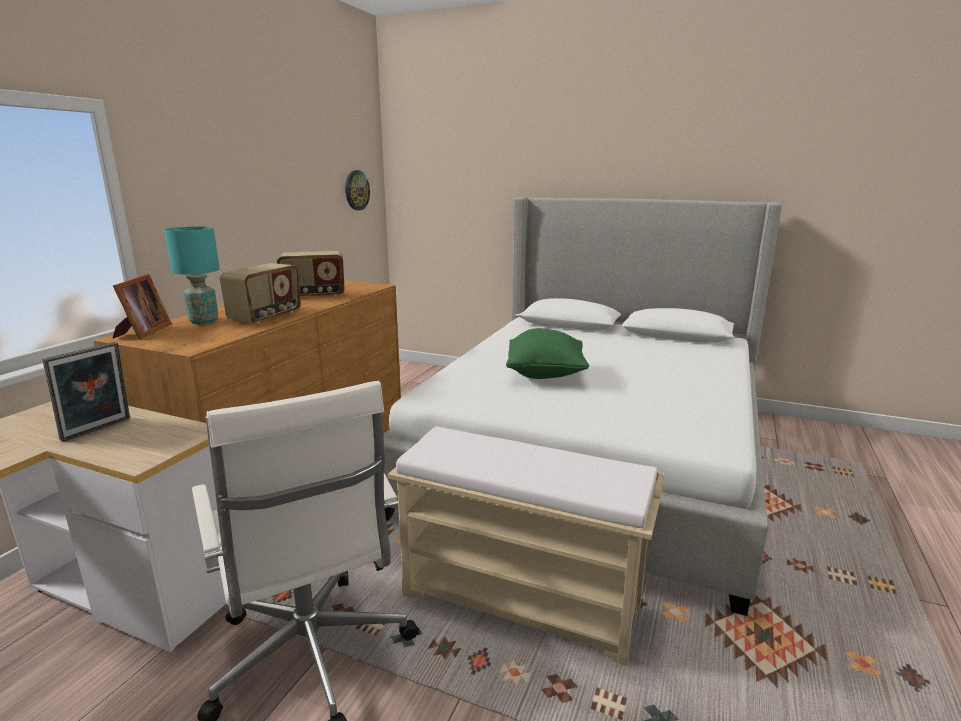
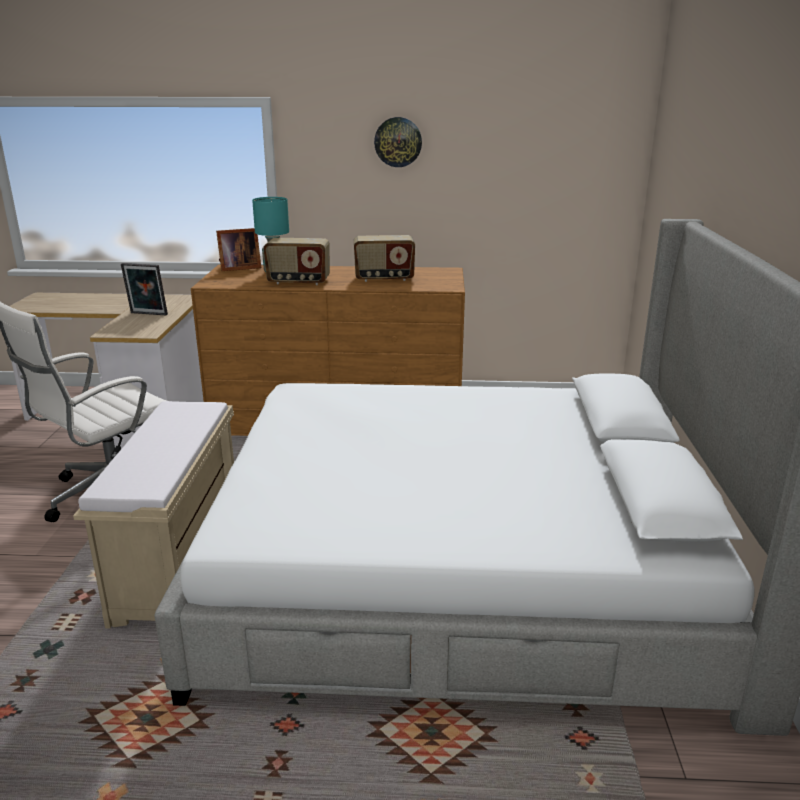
camera: 70 degrees right, 5 degrees up
radio [277,251,345,297] -> radio turned 60 degrees counterclockwise [354,235,415,282]
wall clock [345,170,370,210] -> wall clock moved to [374,117,422,167]
green pillow [506,328,589,379] -> none

